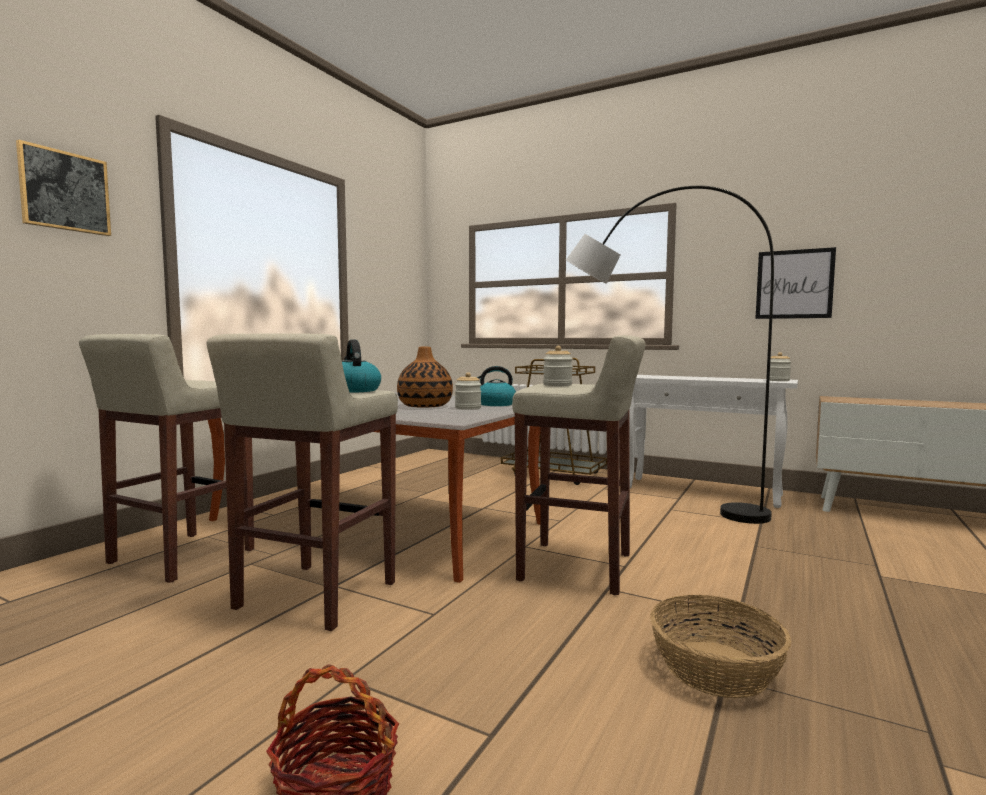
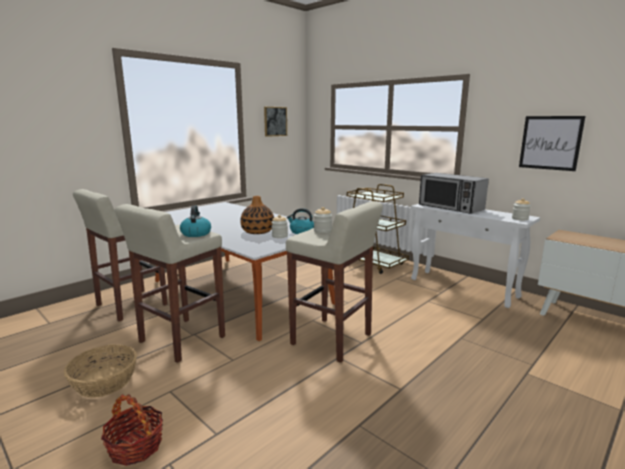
camera: 15 degrees right, 10 degrees up
picture [16,140,111,236] -> picture moved to [264,107,287,137]
grey floor lamp [566,186,774,524] -> none
basket [650,595,791,699] -> basket moved to [64,344,137,398]
none -> microwave [419,173,489,214]

